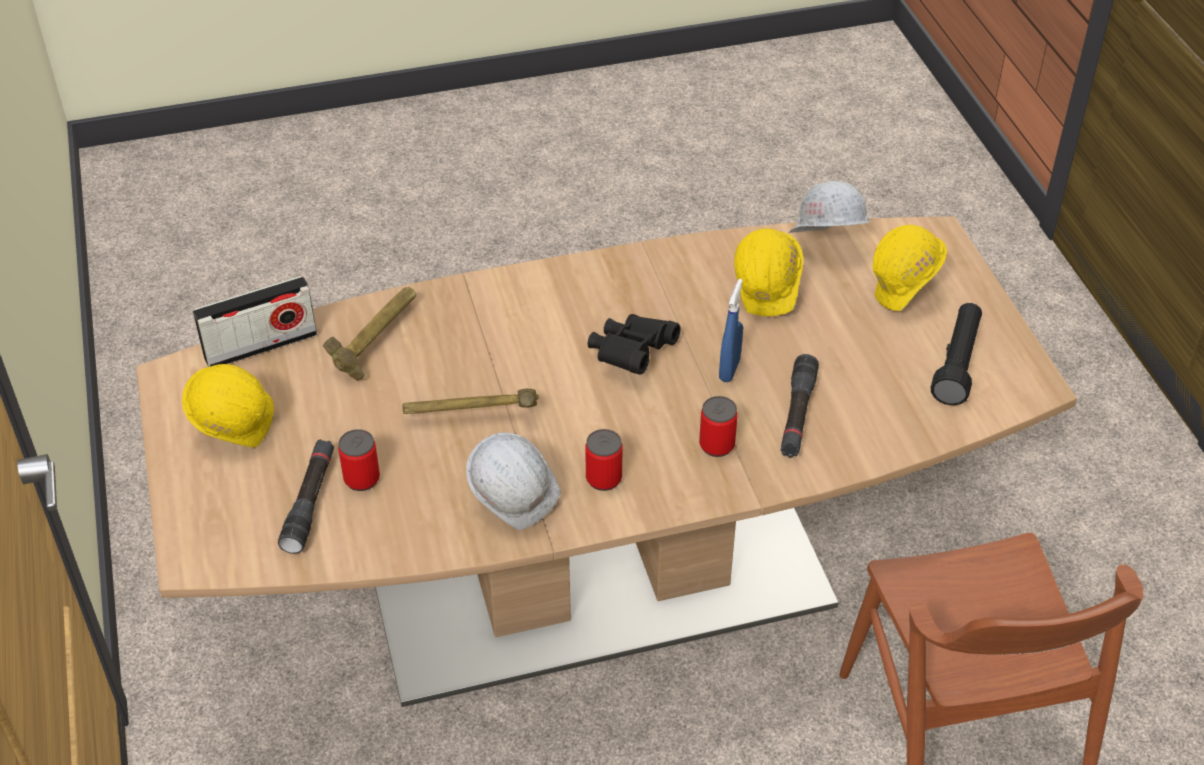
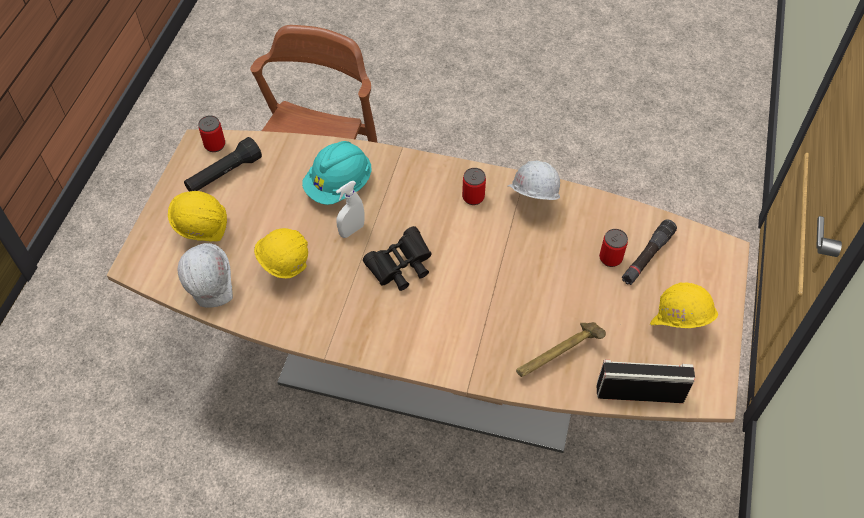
camera: 150 degrees left, 10 degrees up
hammer [402,389,539,414] -> none
can [699,396,738,457] -> can moved to [198,115,225,152]
blue spray bottle [719,279,743,382] -> white spray bottle [336,181,364,238]
black flashlight [781,354,819,458] -> turquoise hard hat [302,141,371,205]

